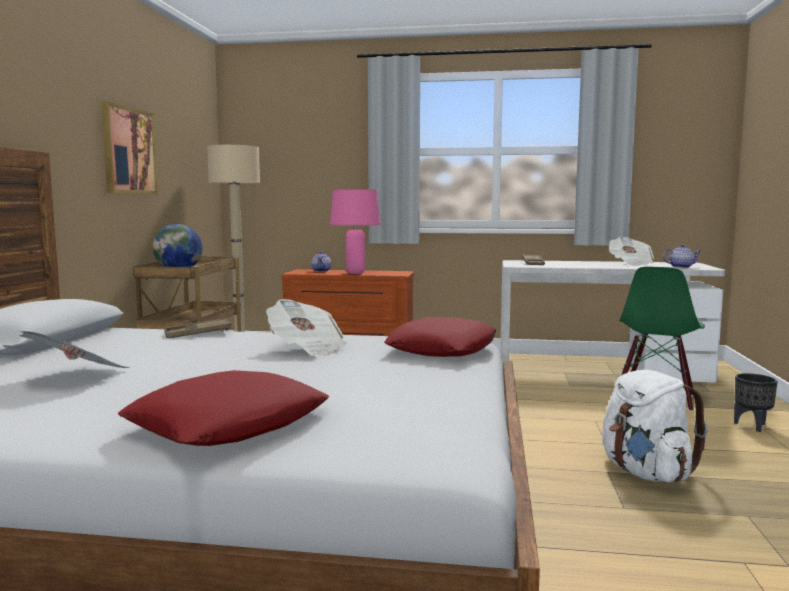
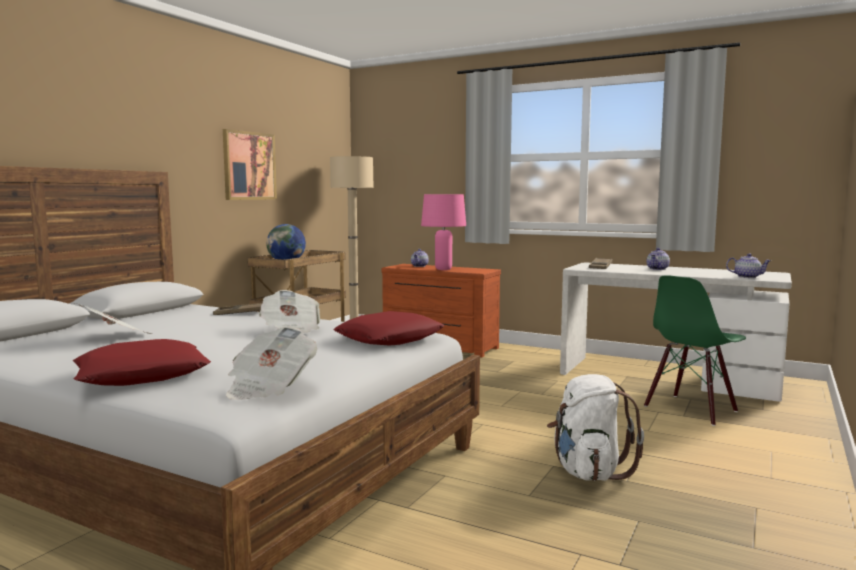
camera: 20 degrees right, 0 degrees up
newspaper [609,237,654,266] -> newspaper moved to [226,327,317,400]
black planter [734,373,778,432] -> none
none -> teapot [646,248,670,270]

